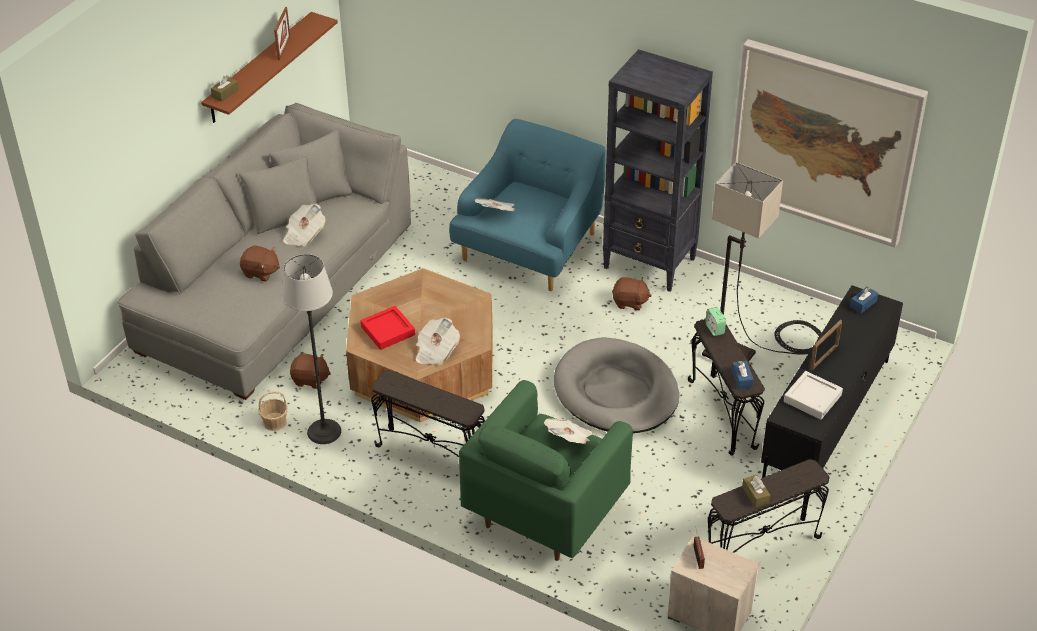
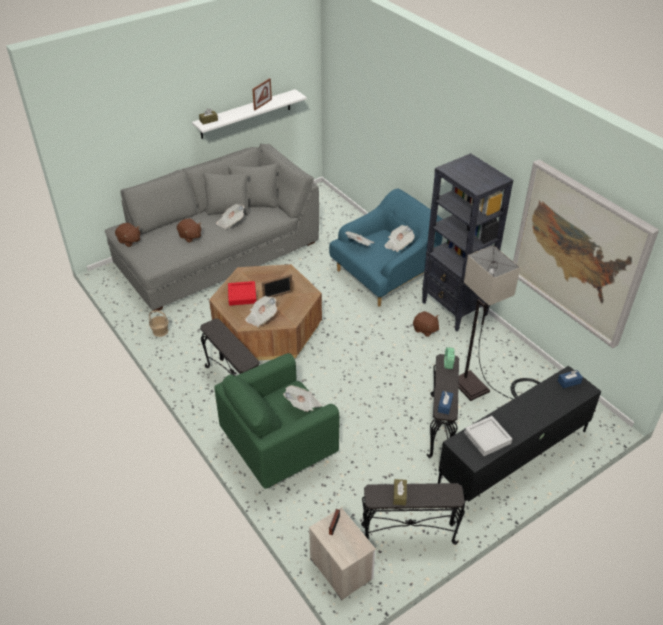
camera: 25 degrees right, 0 degrees up
brown shelf [201,12,338,123] -> white shelf [192,89,307,139]
floor lamp [282,254,342,444] -> none
brown plush toy [290,353,331,389] -> brown plush toy moved to [115,223,140,247]
grey dog bed [554,338,679,433] -> none
picture frame [810,320,842,371] -> picture frame moved to [262,274,293,297]
none -> newspaper [384,225,415,252]

